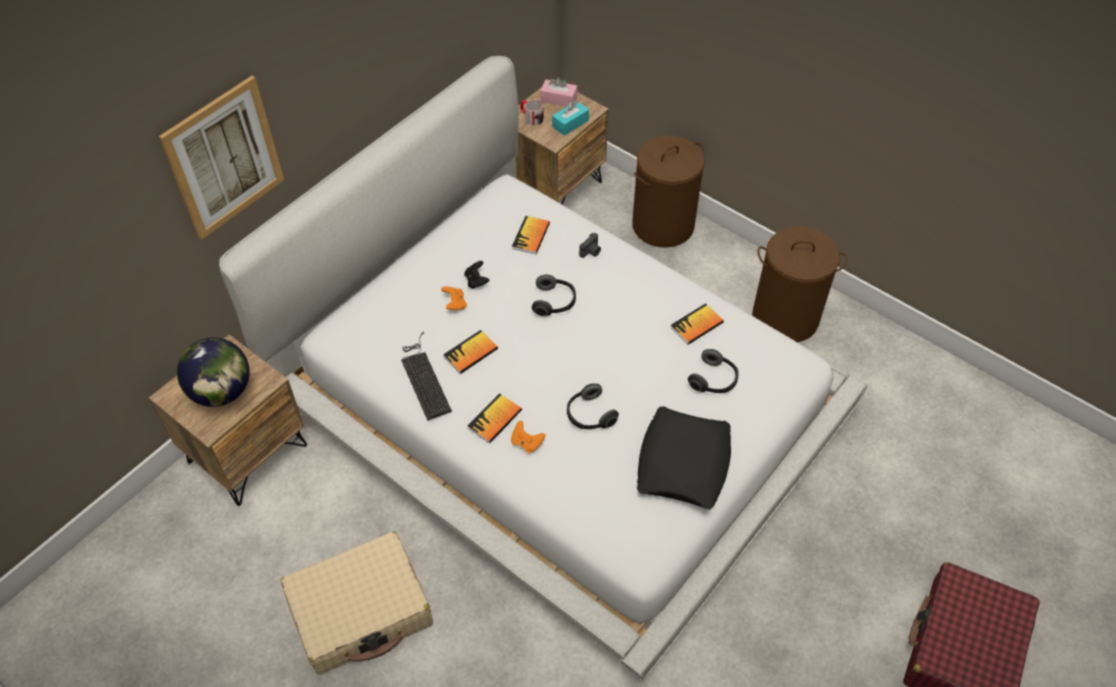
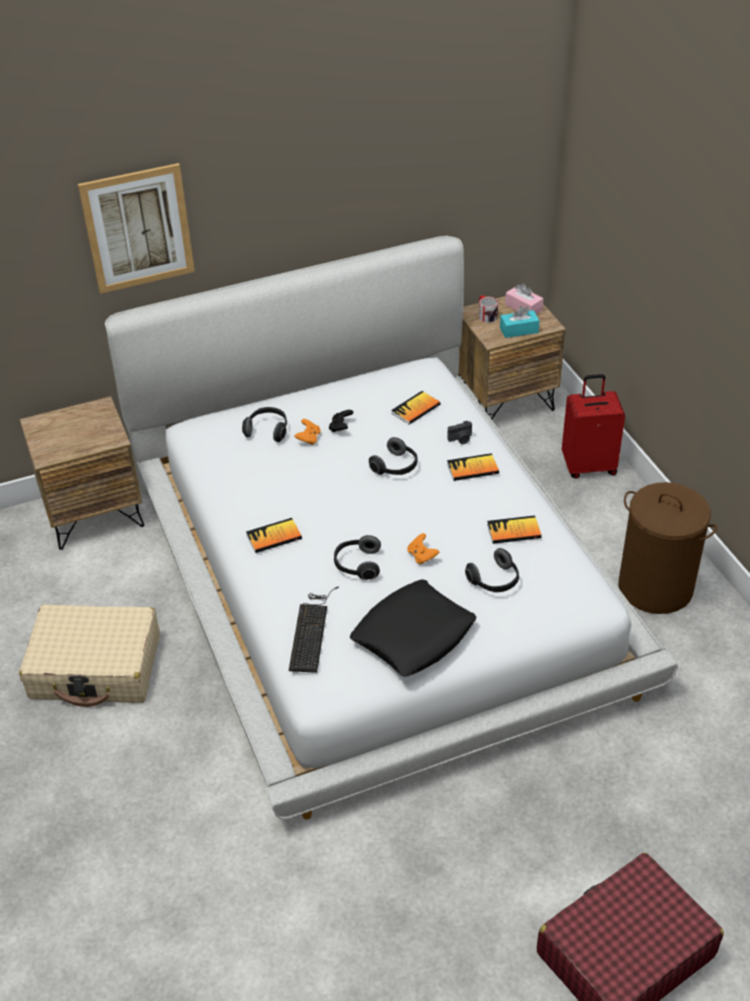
camera: 30 degrees right, 10 degrees down
globe [177,338,250,407] -> none
keyboard [401,331,452,420] -> keyboard moved to [289,586,339,673]
book [443,330,498,374] -> book moved to [447,453,499,481]
orange game controller [511,421,545,453] -> orange game controller moved to [407,533,439,565]
brown laundry basket [632,136,705,248] -> red suitcase [562,374,625,479]
none -> headphones [242,407,287,442]

